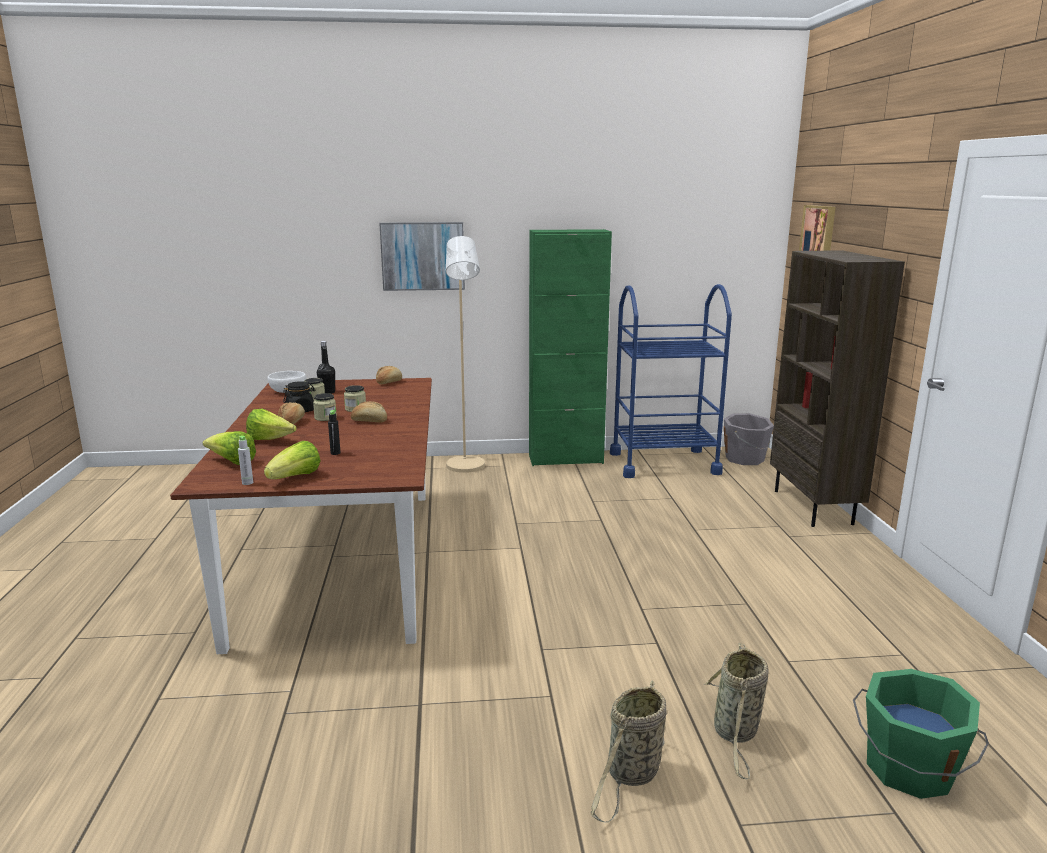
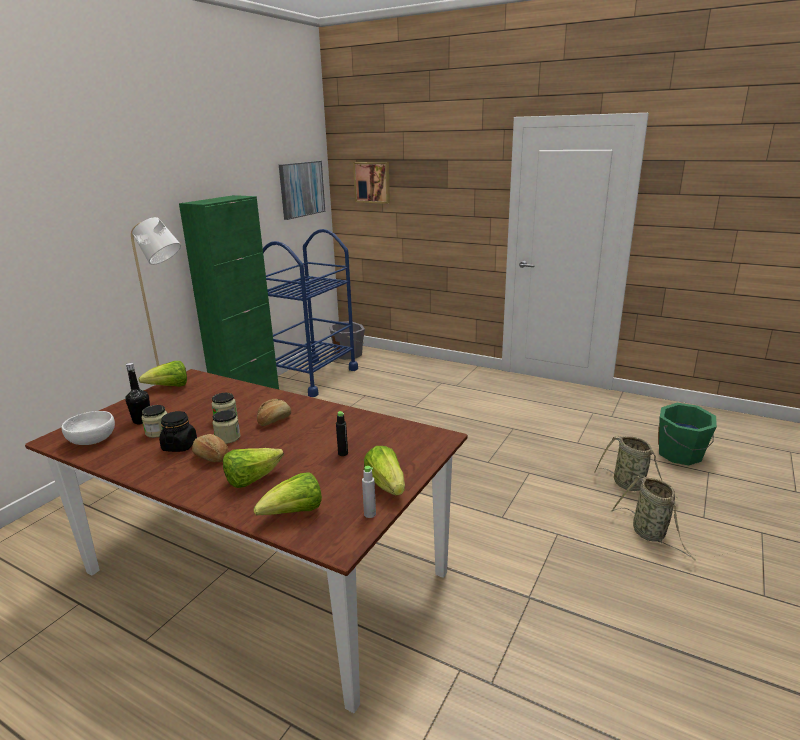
camera: 55 degrees left, 5 degrees up
bread [376,366,402,384] -> lettuce [139,361,187,387]
picture [379,222,465,291] -> picture moved to [279,161,325,220]
brown bookcase [770,250,905,527] -> none

